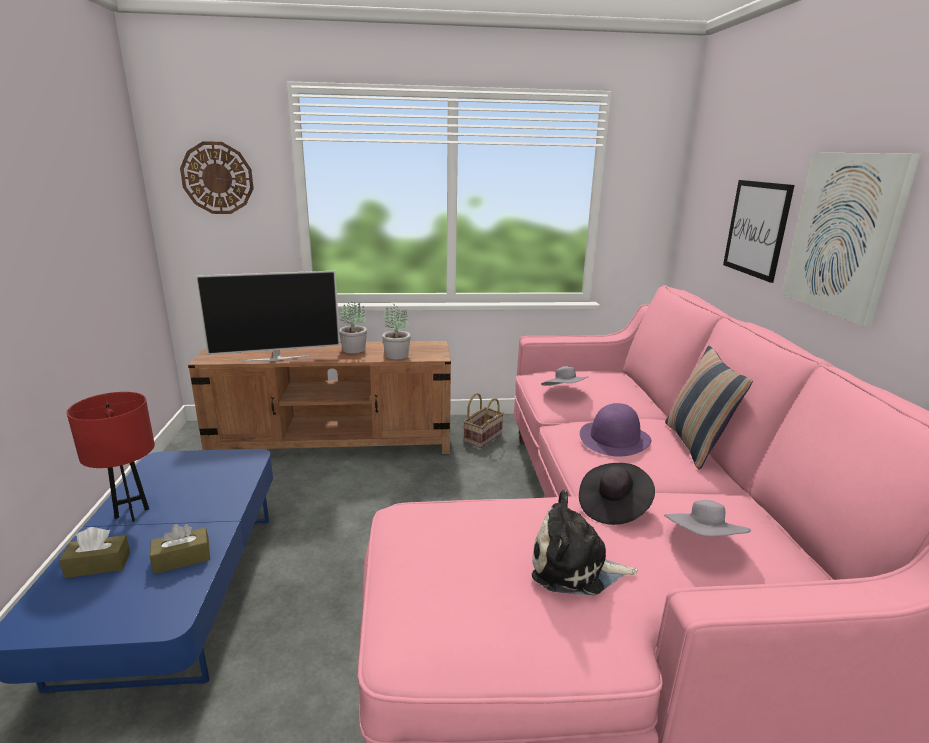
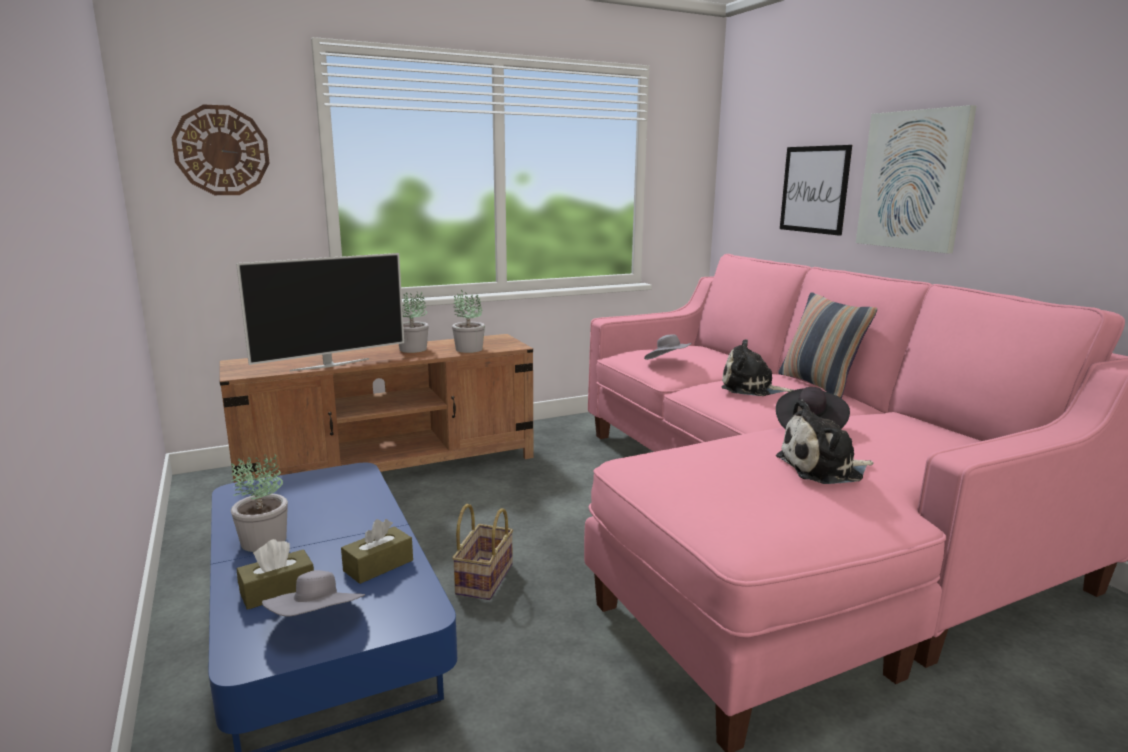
camera: 20 degrees left, 5 degrees down
red table lamp [67,392,155,522] -> potted plant [231,454,288,552]
basket [463,393,504,448] -> basket moved to [452,504,513,600]
purple hat [580,403,651,457] -> plush toy [722,339,793,396]
grey hat [664,500,751,537] -> grey hat moved to [262,570,365,617]

